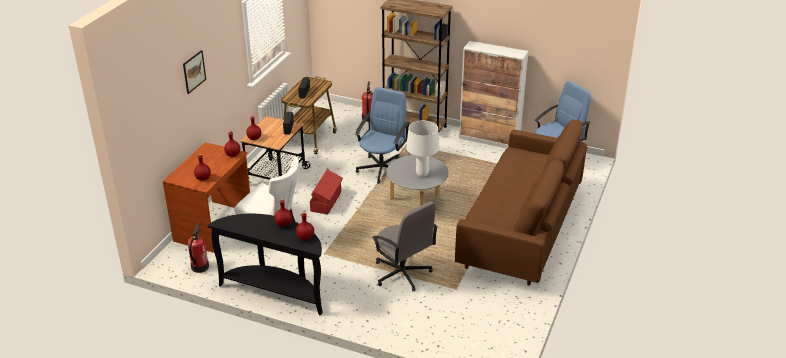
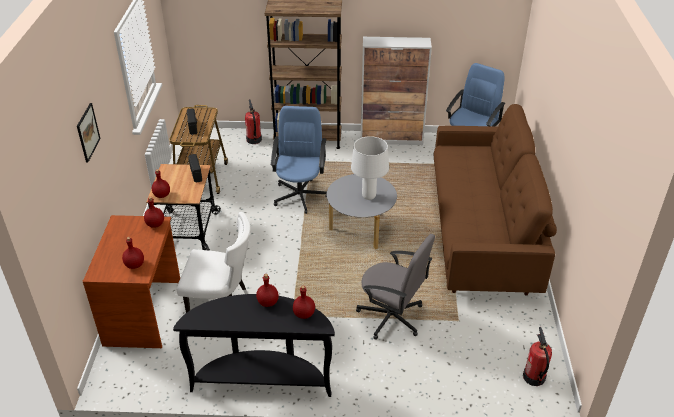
camera: 20 degrees left, 5 degrees up
fire extinguisher [188,223,209,273] -> fire extinguisher moved to [523,327,552,386]
red storage box [310,169,343,215] -> none

